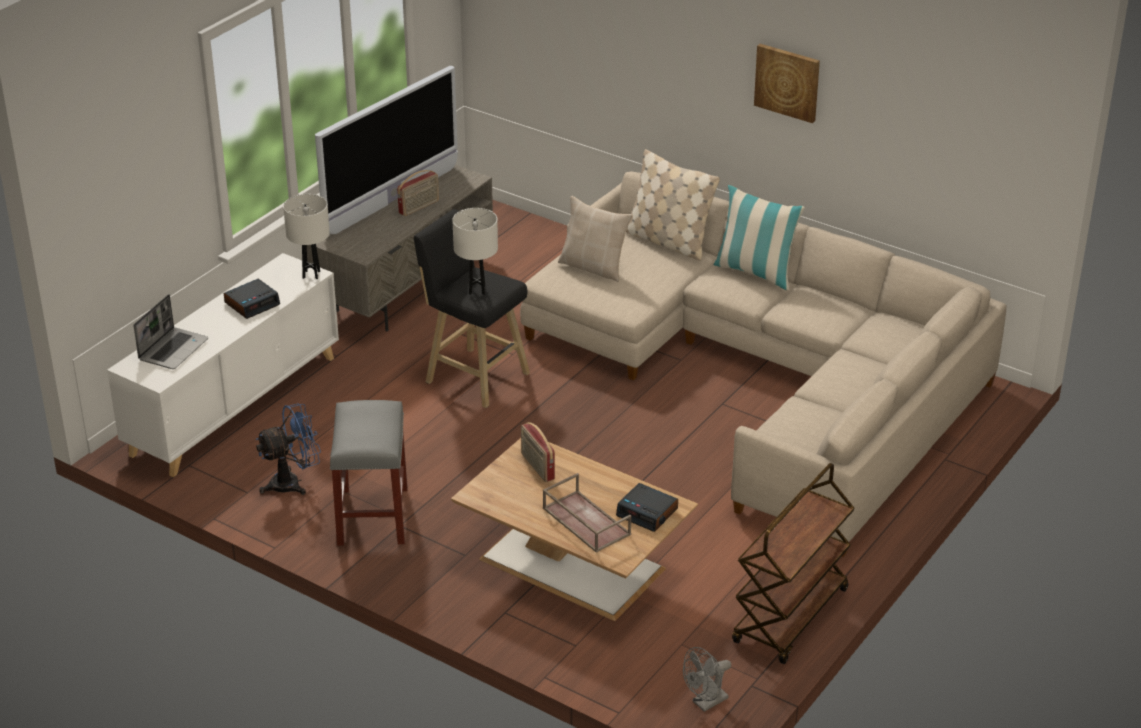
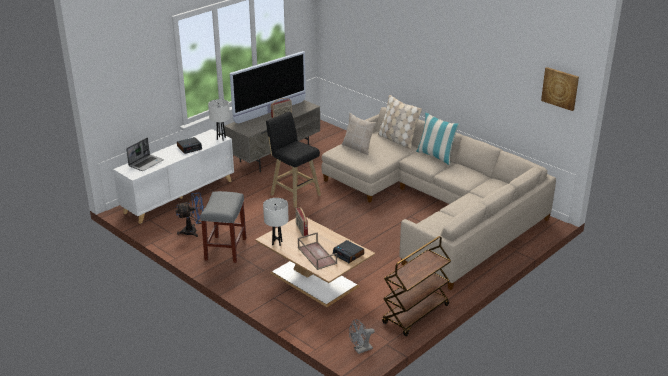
camera: 10 degrees right, 5 degrees down
white table lamp [452,208,498,295] -> white table lamp moved to [263,198,289,246]
picture [754,44,820,123] -> picture moved to [541,67,579,111]

